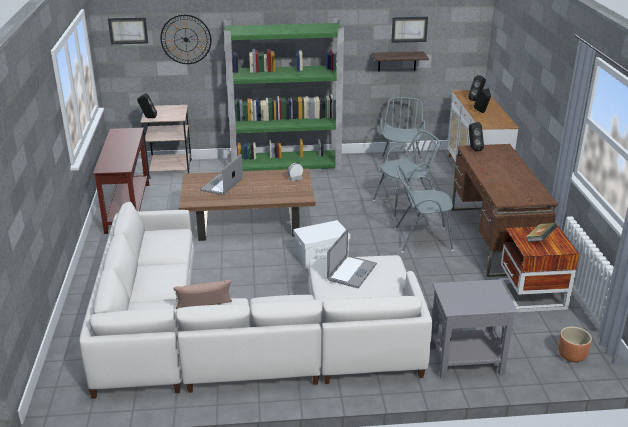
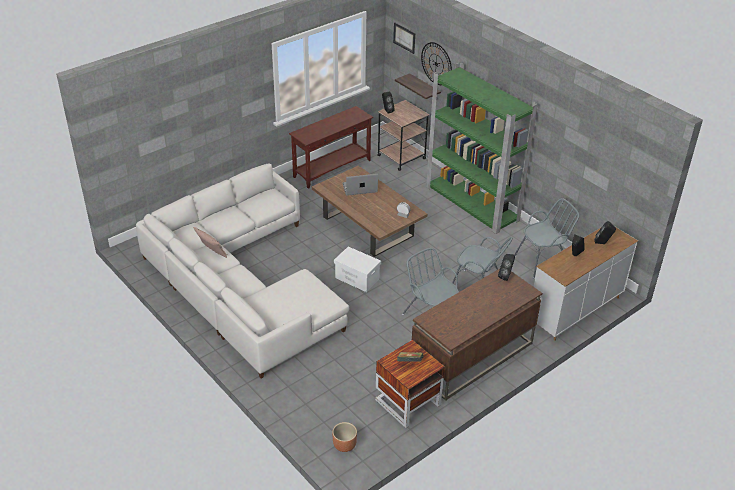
camera: 55 degrees right, 10 degrees up
laptop [327,228,377,288] -> none
shelf [372,51,429,72] -> shelf moved to [395,73,441,99]
picture [391,17,428,43] -> none
grey side table [430,279,518,379] -> none

